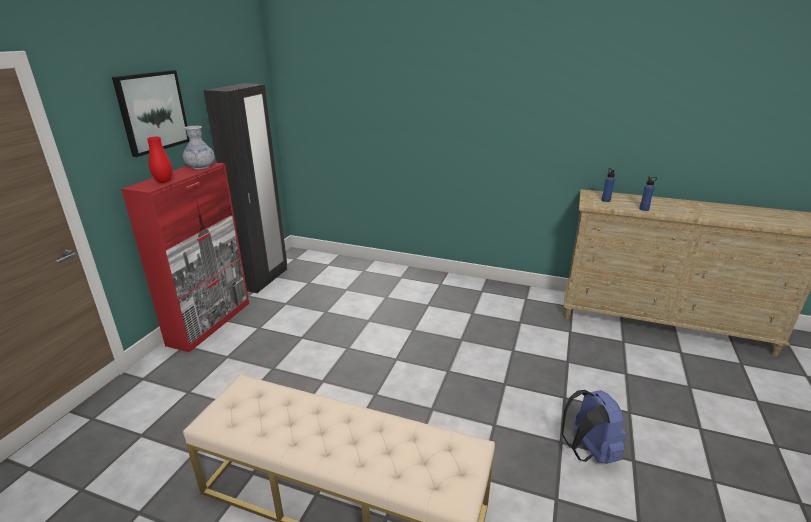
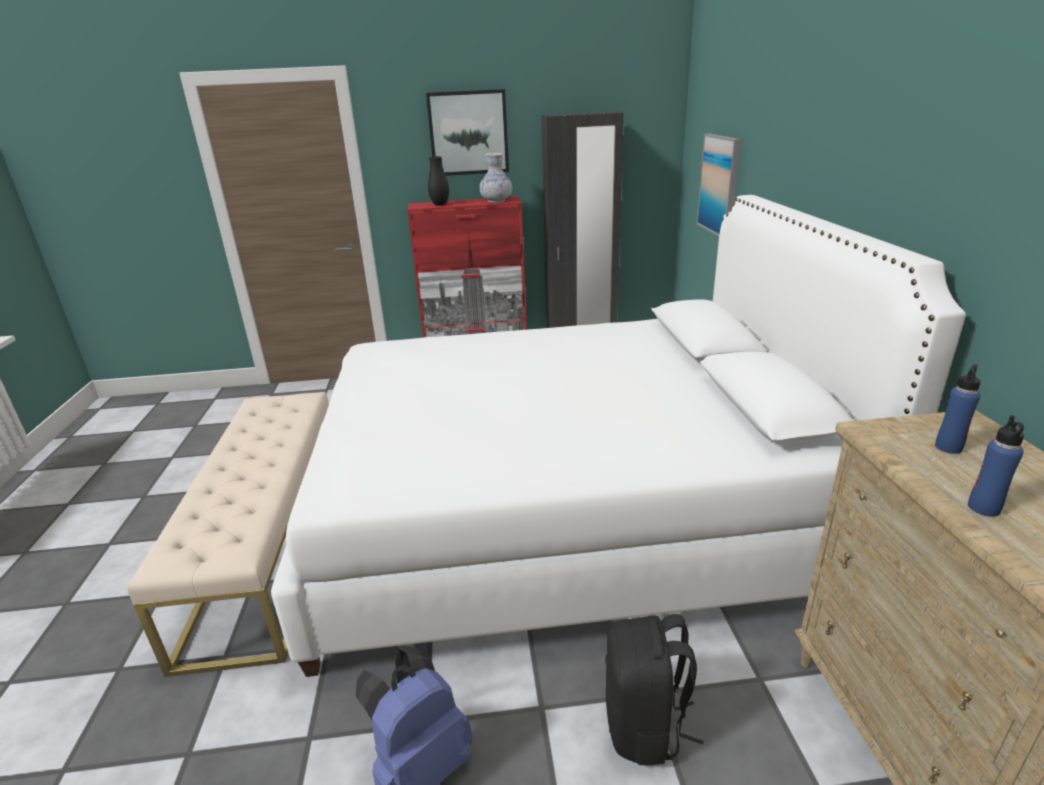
camera: 65 degrees right, 0 degrees up
red vase [147,137,172,183] -> black vase [428,156,449,206]
none -> white bed [271,195,966,677]
none -> black backpack [605,614,703,765]
none -> picture [697,134,741,236]

